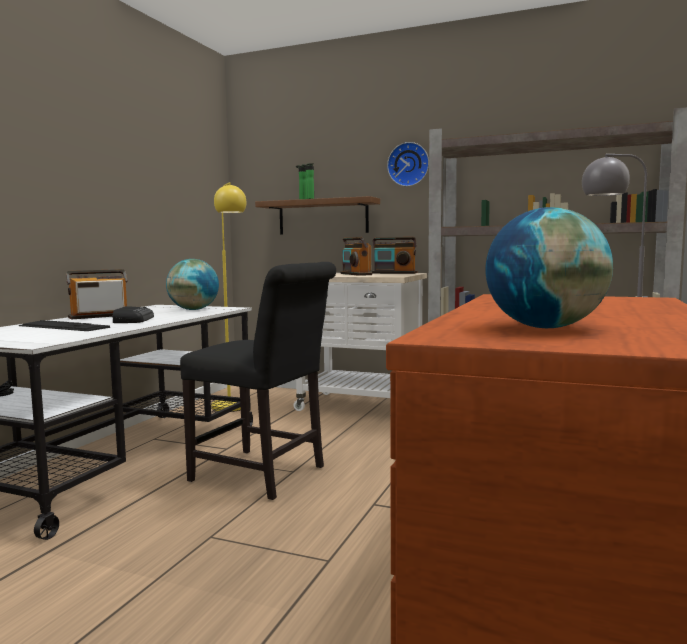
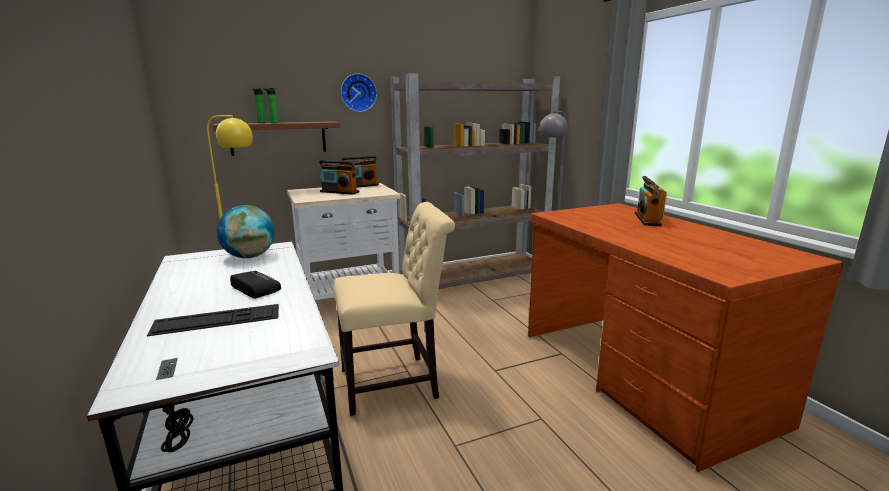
camera: 45 degrees left, 10 degrees up
radio [66,269,127,320] -> radio moved to [635,176,667,226]
black chair [180,262,336,500] -> beige chair [334,202,455,416]
globe [485,207,613,328] -> none

